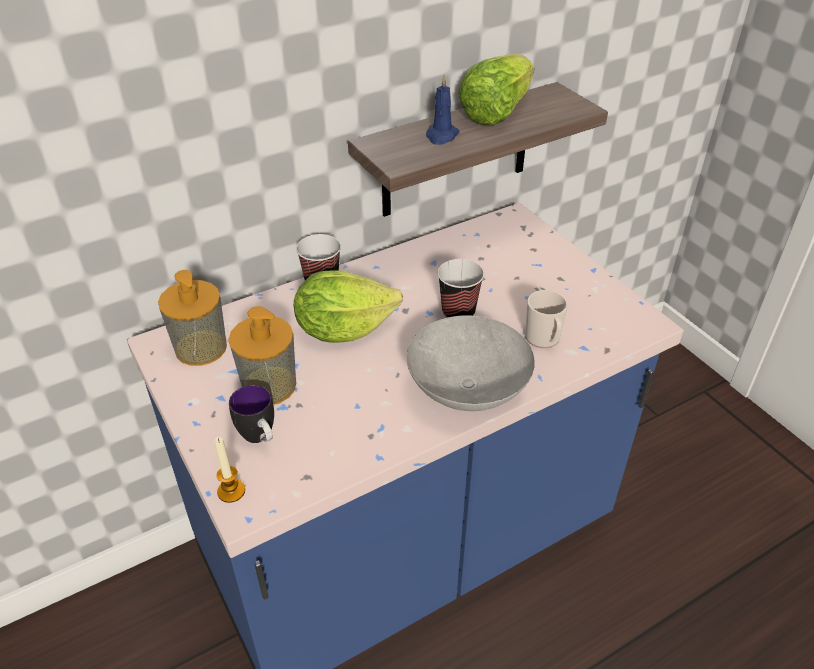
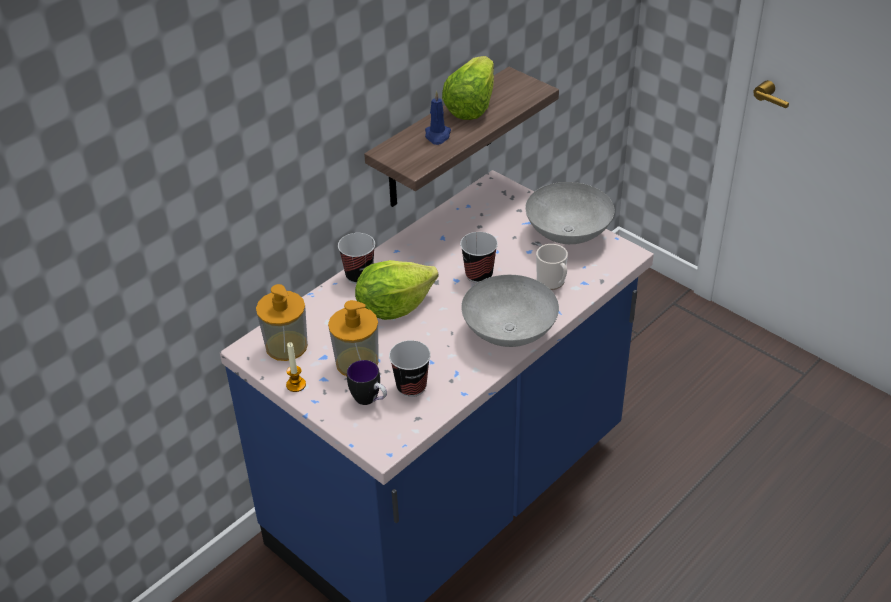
camera: 15 degrees left, 0 degrees up
candle [215,437,245,503] -> candle moved to [286,342,306,392]
none -> cup [389,340,431,397]
none -> grey bowl [525,182,614,244]

